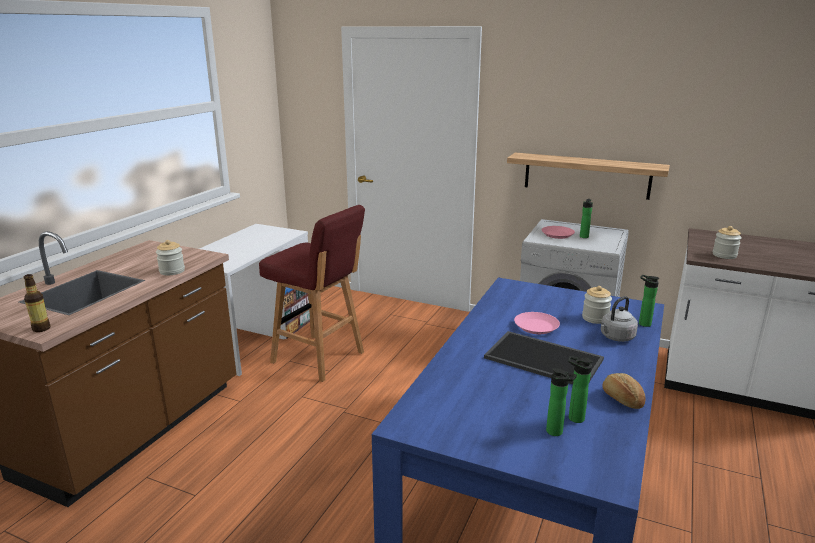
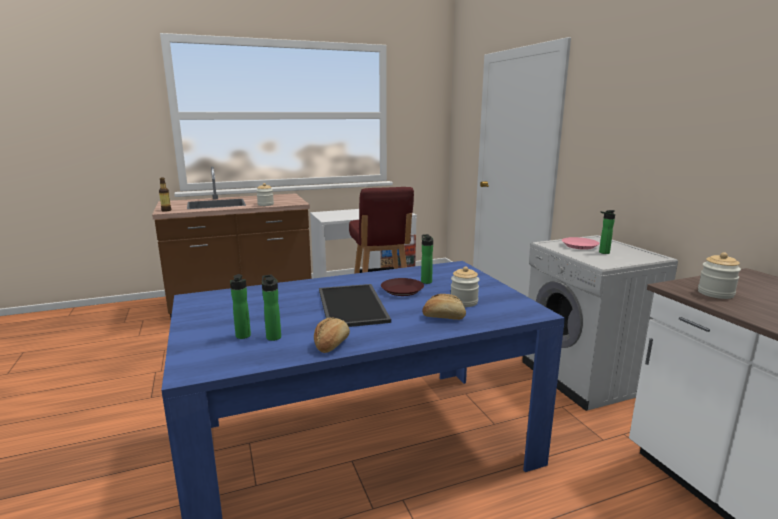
camera: 45 degrees right, 5 degrees down
shelf [507,153,670,200] -> none
pink plate [514,312,560,334] -> brown plate [381,278,424,296]
grey kettle [601,296,638,342] -> bread [422,294,466,320]
bottle [639,275,660,327] -> bottle moved to [421,234,433,284]

